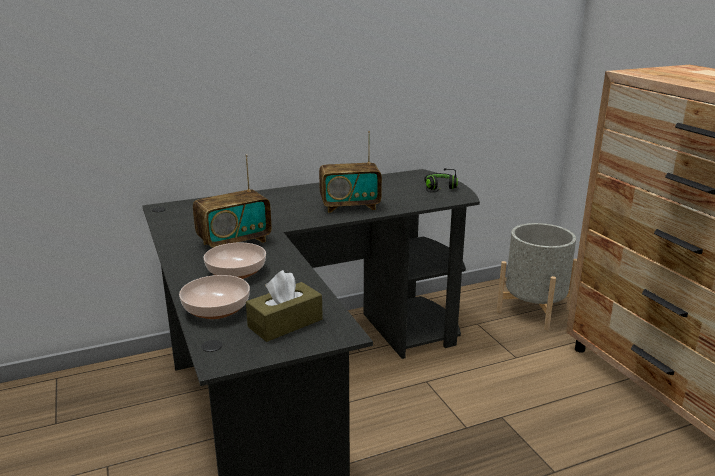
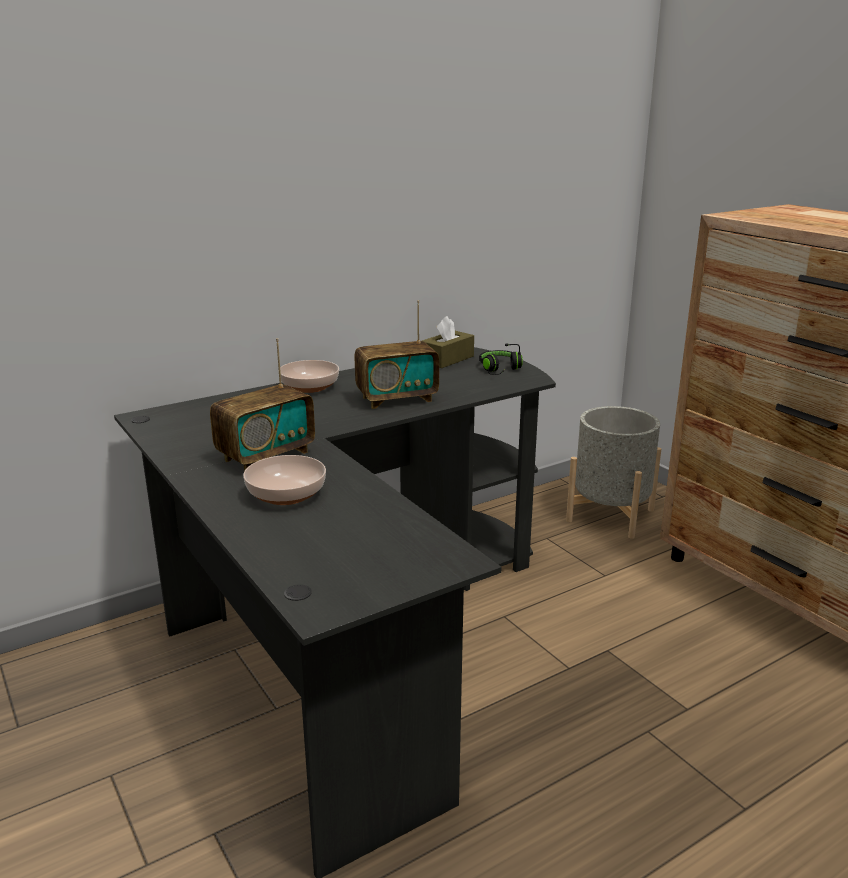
camera: 10 degrees left, 0 degrees up
bowl [179,275,250,319] -> bowl moved to [278,360,339,393]
brown tissue box [246,270,323,342] -> brown tissue box moved to [422,316,474,368]

